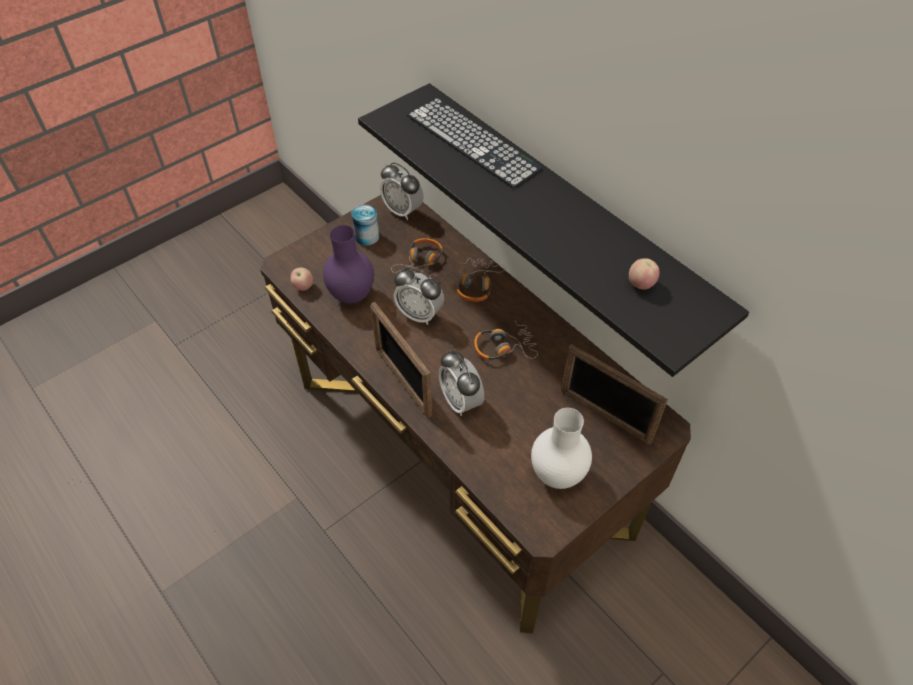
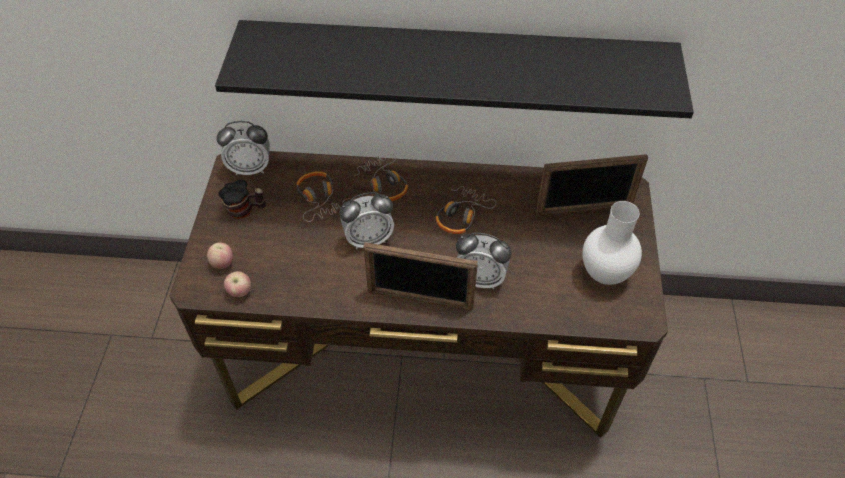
camera: 45 degrees left, 0 degrees up
purple vase [323,225,374,304] -> none
can [352,204,379,246] -> mug [218,180,266,219]
keyboard [407,98,543,188] -> none
apple [629,258,660,290] -> apple moved to [207,242,233,269]

